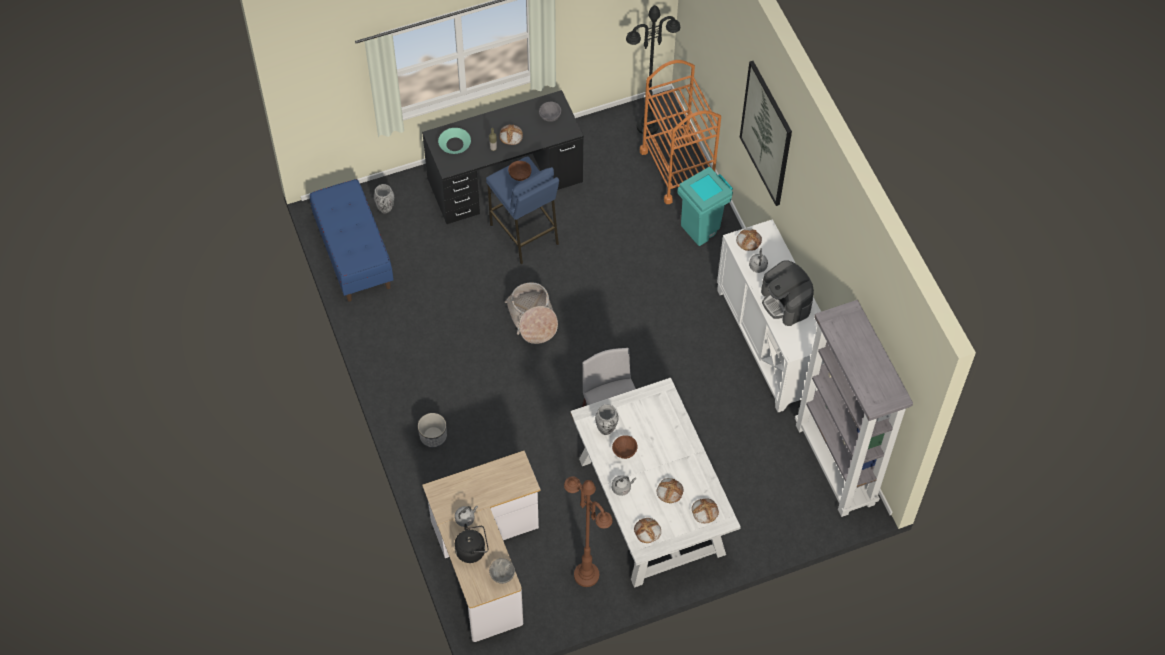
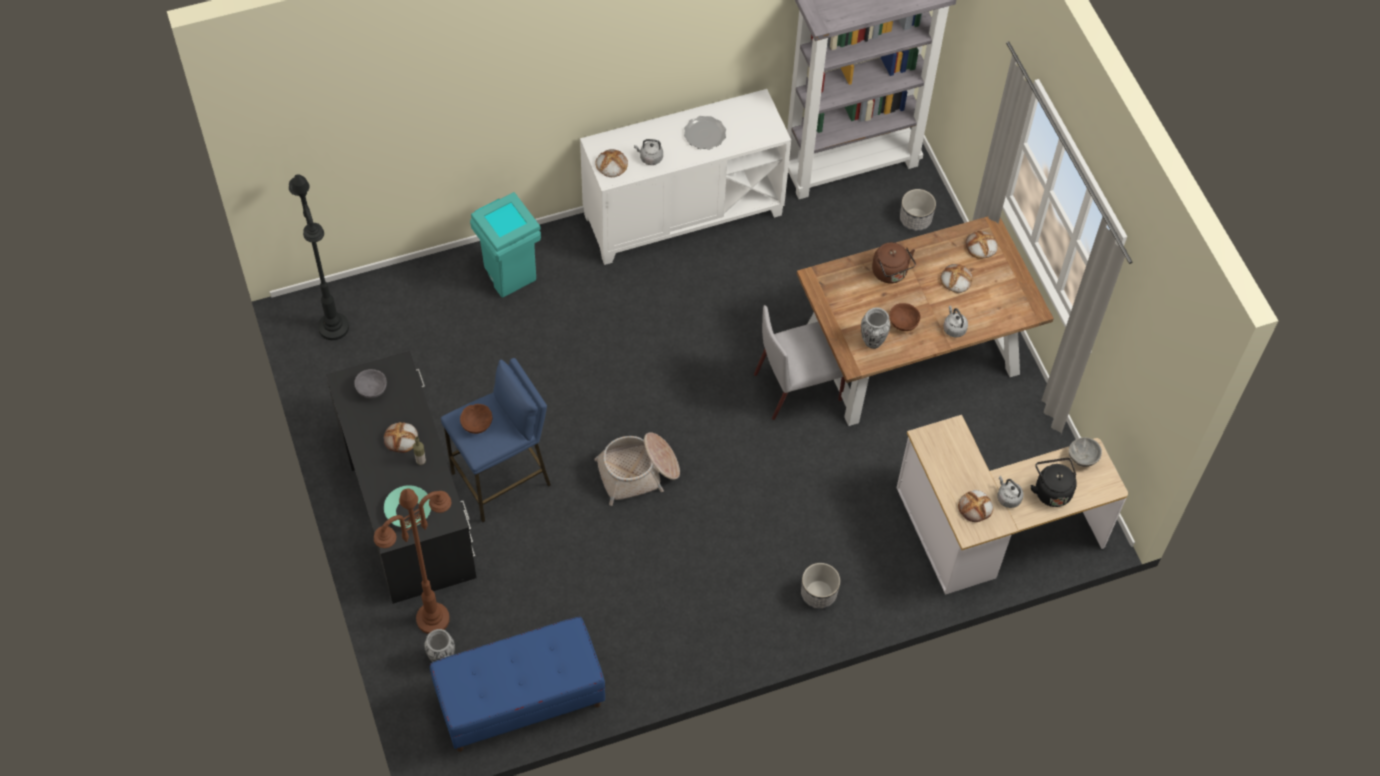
camera: 90 degrees left, 0 degrees up
brown floor lamp [564,476,613,587] -> brown floor lamp moved to [374,488,452,634]
white dining table [570,378,741,588] -> brown dining table [797,216,1054,426]
bread [634,518,661,543] -> bread moved to [958,490,993,522]
orange cart [640,60,721,204] -> none
picture [740,61,792,206] -> none
coffee machine [761,260,814,326] -> plate [684,116,726,150]
none -> brown kettle [872,242,916,284]
none -> planter [900,189,936,231]

